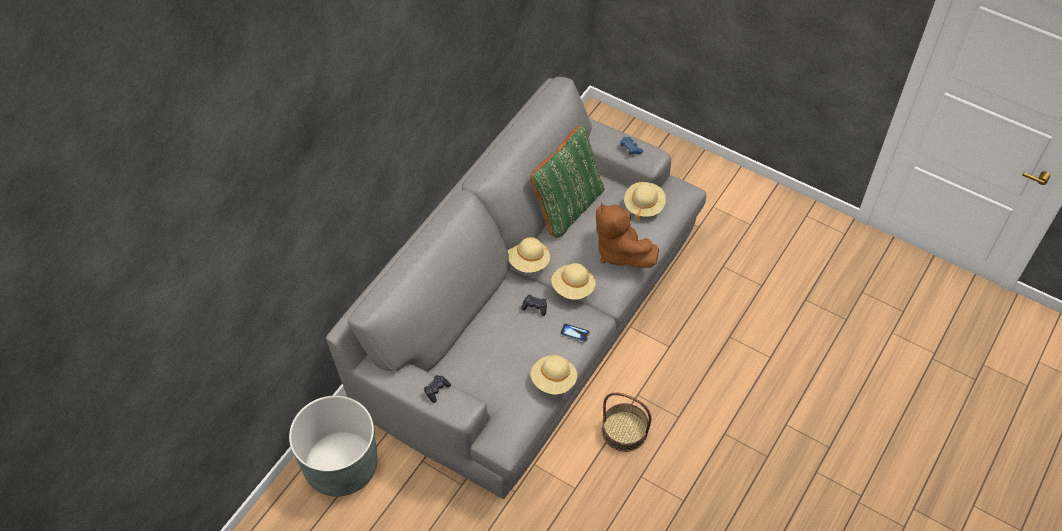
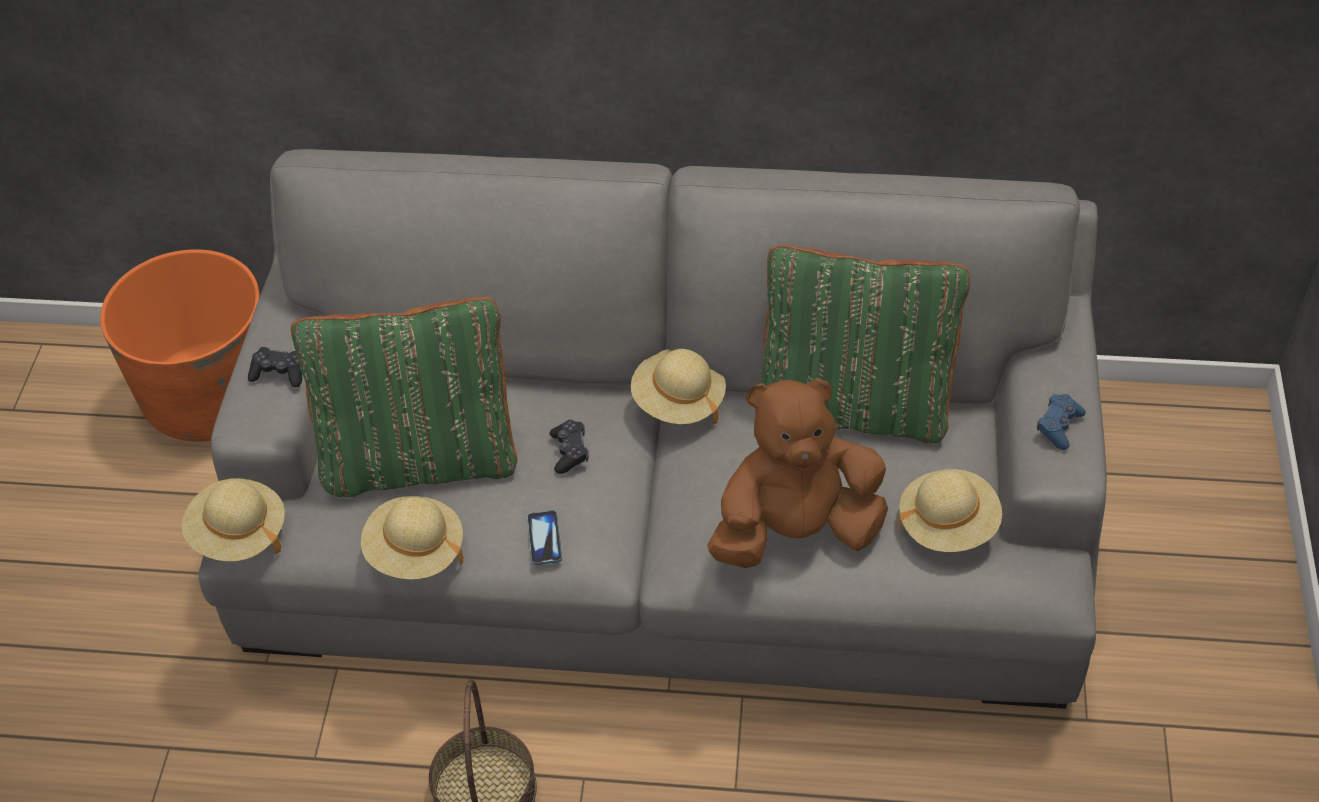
camera: 65 degrees right, 5 degrees down
grey planter [289,395,377,497] -> orange planter [100,249,260,442]
beige hat [551,263,596,300] -> beige hat moved to [182,478,285,561]
brown plush toy [596,202,659,268] -> brown plush toy turned 45 degrees clockwise [707,378,888,568]
none -> green pillow [291,297,517,497]

